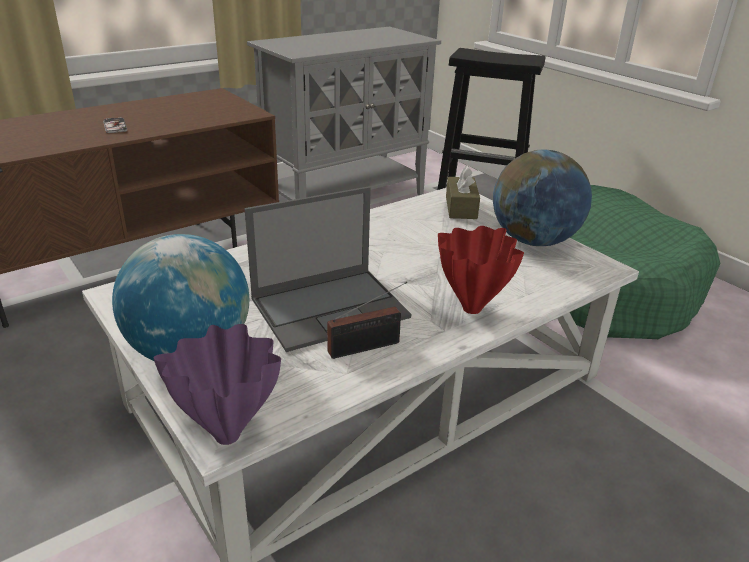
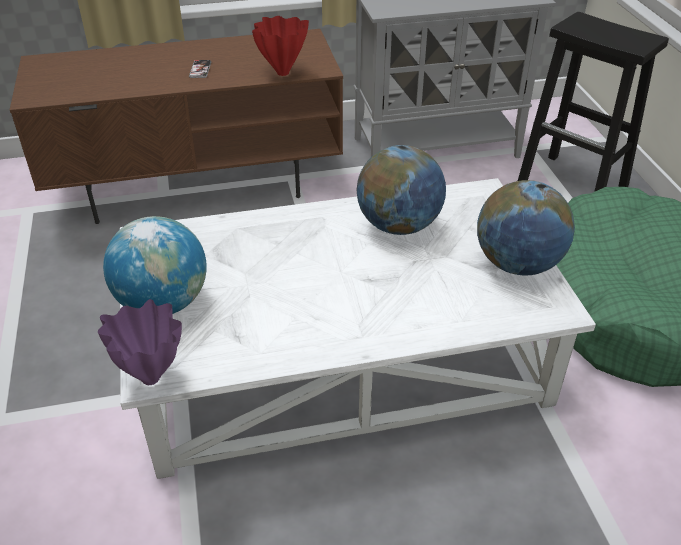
camera: 25 degrees right, 10 degrees up
laptop [244,186,411,352] -> none
radio [327,282,407,359] -> none
red vase [438,226,524,314] -> red vase moved to [252,16,309,76]
brown tissue box [446,166,480,219] -> none
none -> globe [356,145,446,235]

